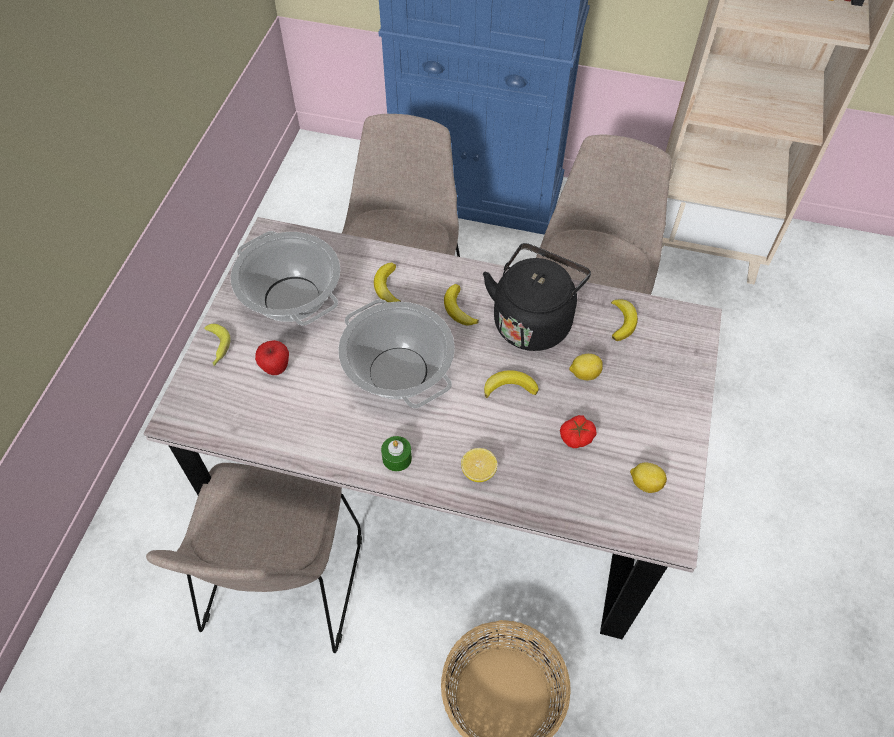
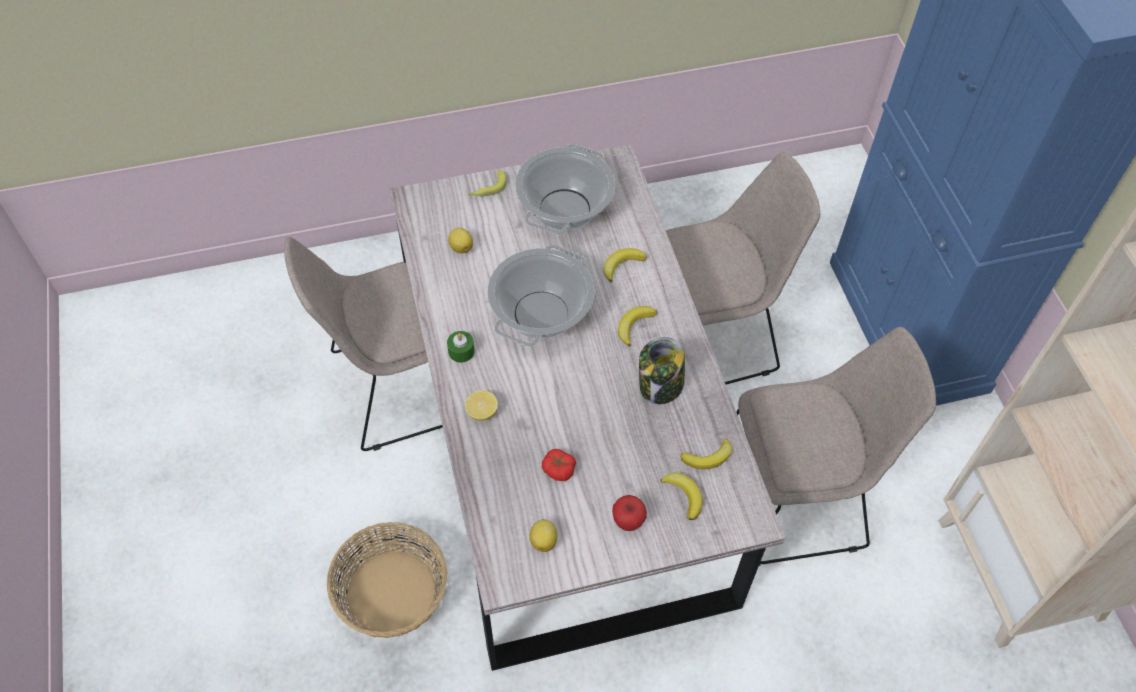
camera: 60 degrees right, 0 degrees up
apple [255,340,289,375] -> apple moved to [612,495,647,531]
black kettle [483,243,591,351] -> jar [639,337,685,404]
banana [484,370,539,398] -> banana moved to [660,472,703,520]
lemon [569,354,603,380] -> lemon moved to [448,227,473,253]

